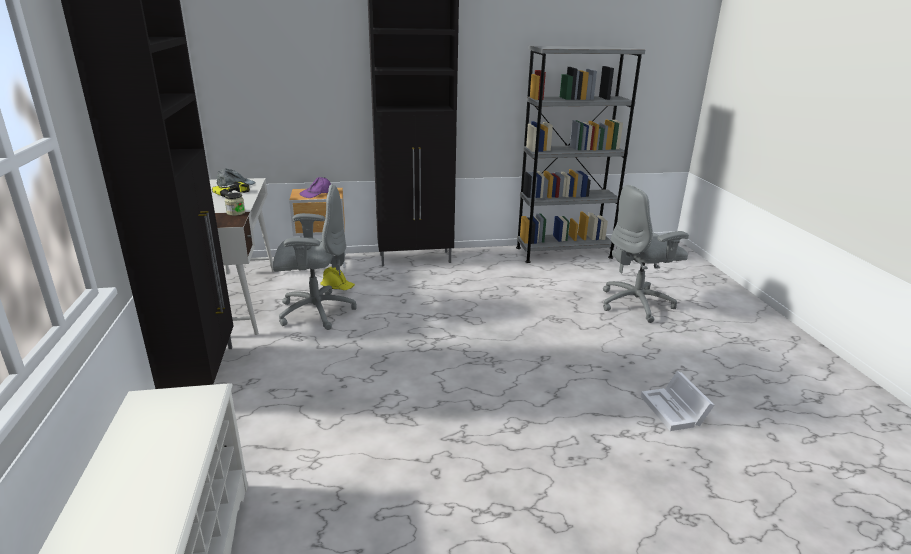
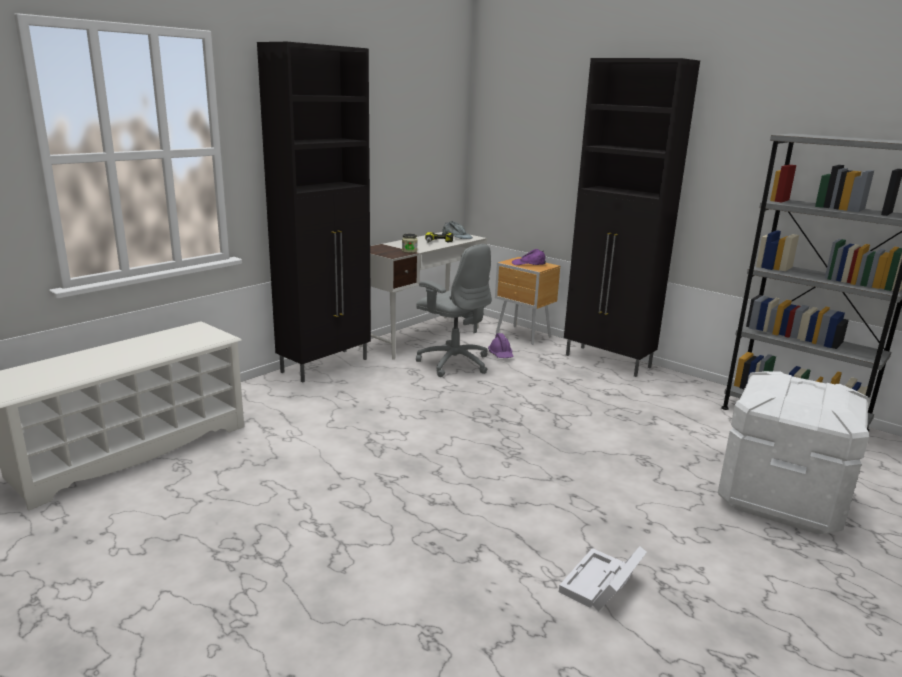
camera: 50 degrees right, 5 degrees down
yellow hard hat [320,267,355,290] -> purple hard hat [488,333,514,358]
grey office chair [603,185,689,323] -> white storage box [718,371,870,534]

